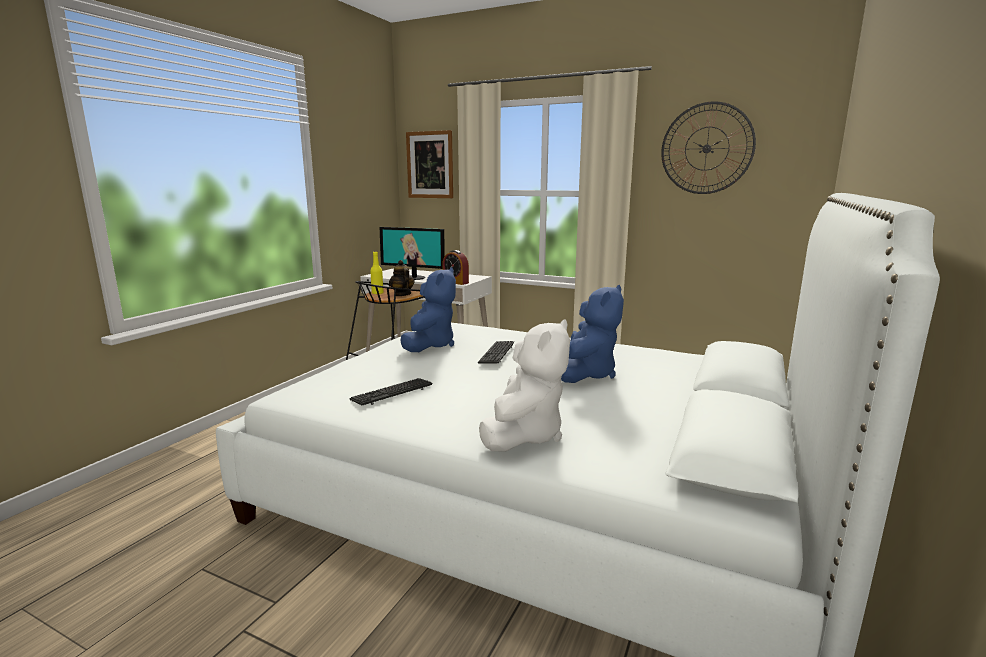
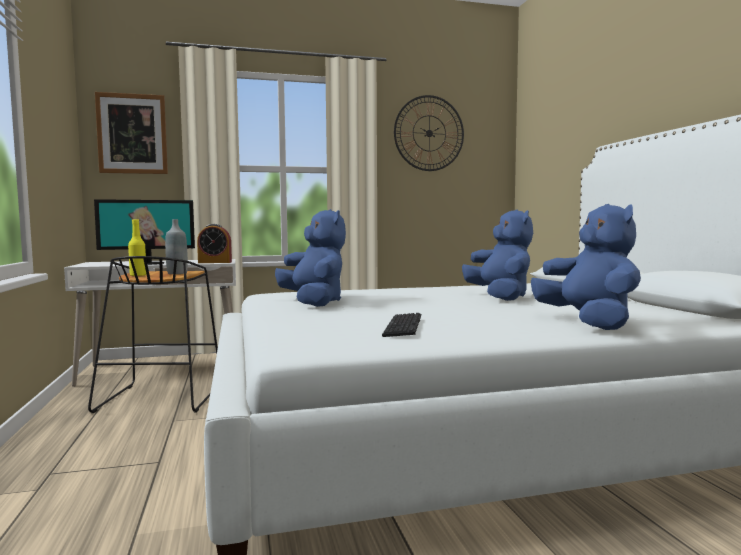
camera: 40 degrees left, 10 degrees down
teapot [389,260,415,296] -> grey bottle [165,219,188,274]
keyboard [478,341,514,364] -> none
white plush toy [479,320,570,452] -> blue plush toy [531,204,641,330]

